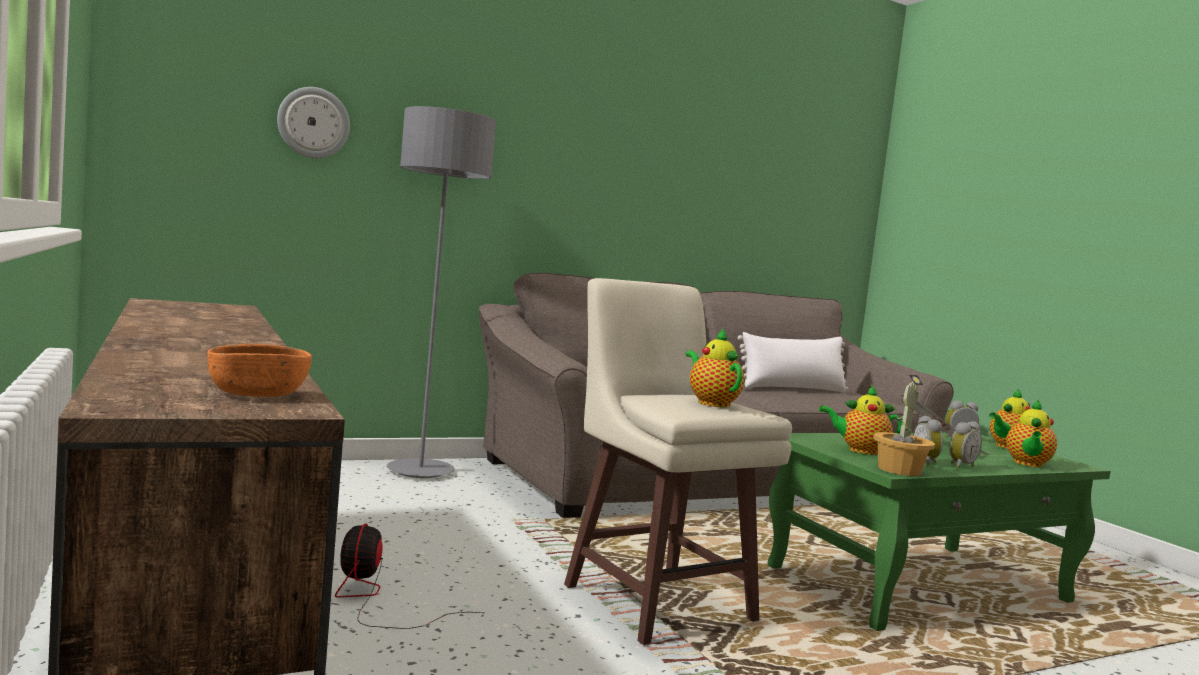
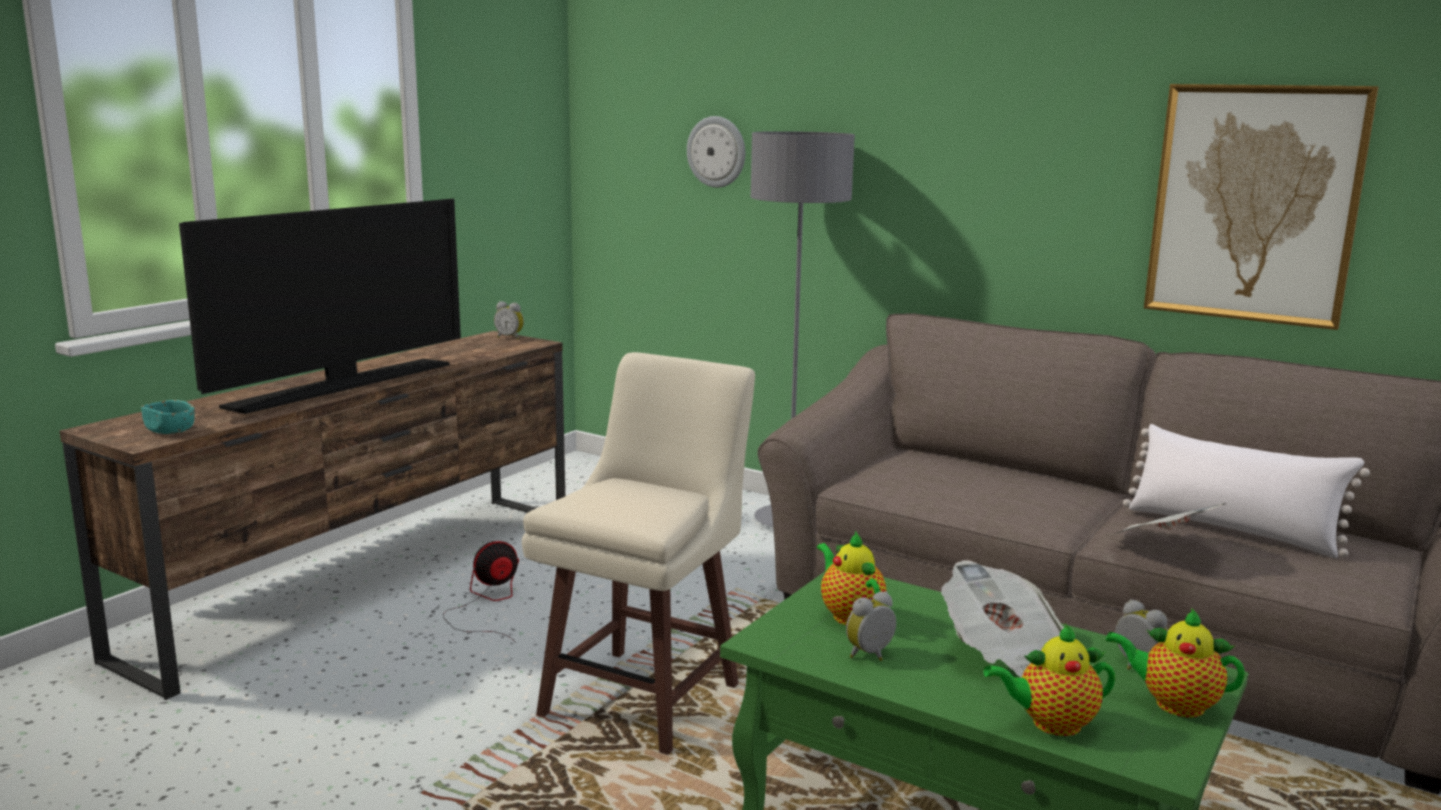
camera: 60 degrees right, 10 degrees up
orange bowl [207,344,312,397] -> turquoise bowl [141,400,195,434]
teapot [686,328,745,407] -> none
potted plant [873,375,935,476] -> none
alarm clock [949,421,982,468] -> alarm clock moved to [494,301,524,340]
none -> television [179,199,461,414]
none -> newspaper [1106,503,1227,536]
none -> picture [1144,84,1379,330]

